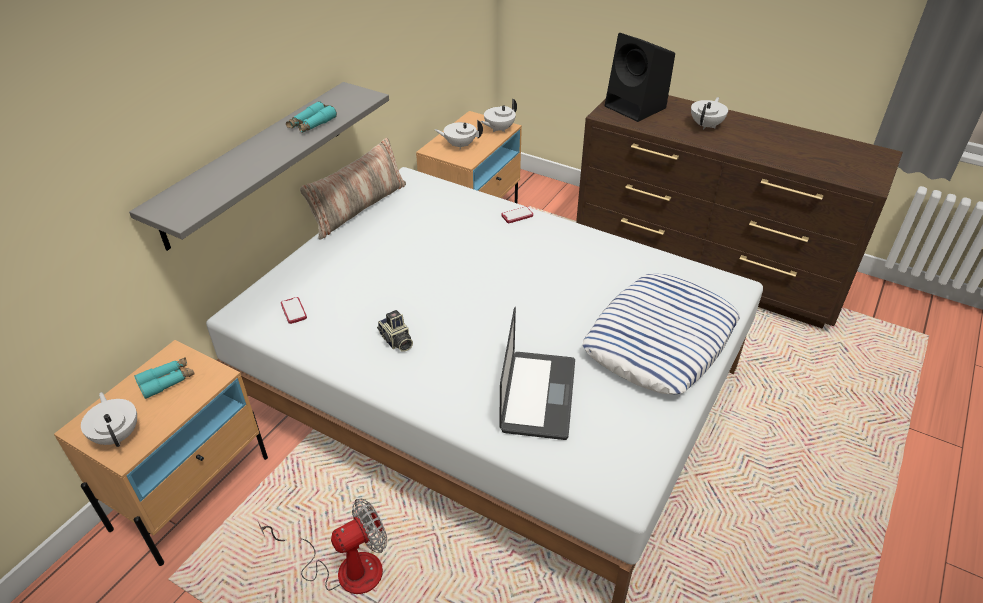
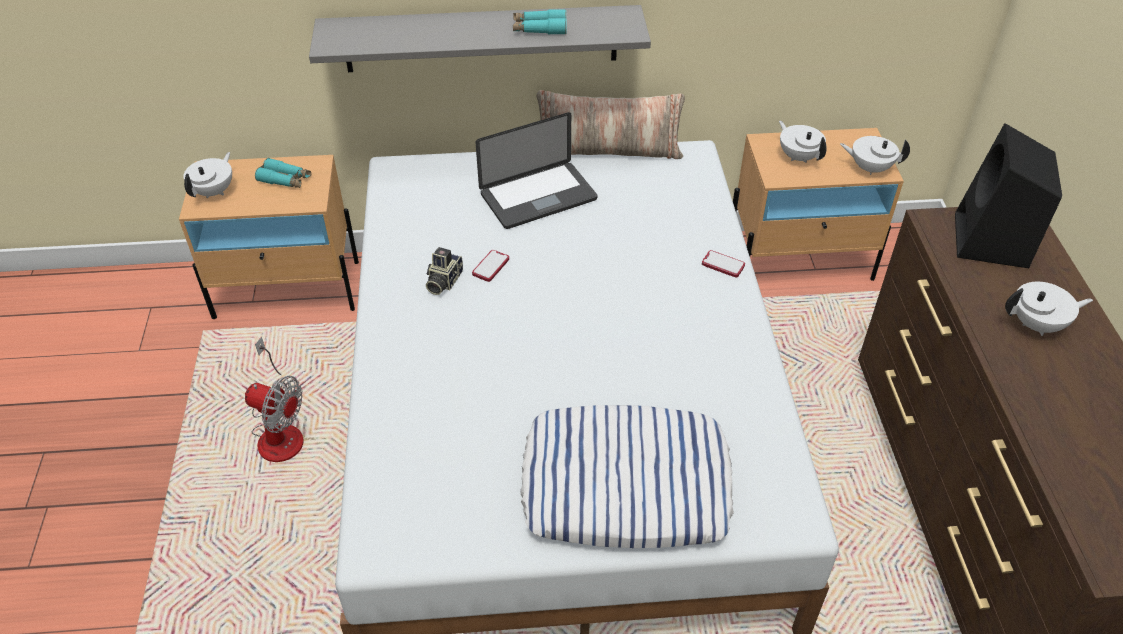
camera: 55 degrees right, 5 degrees up
phone [281,297,307,324] -> phone moved to [472,250,509,282]
laptop [499,307,575,440] -> laptop moved to [476,112,598,229]

